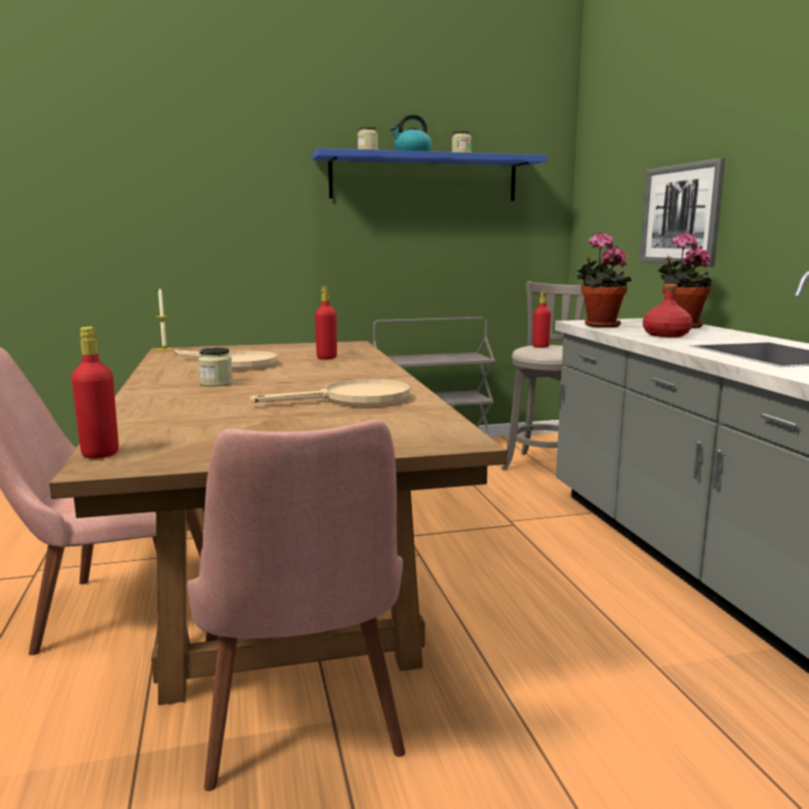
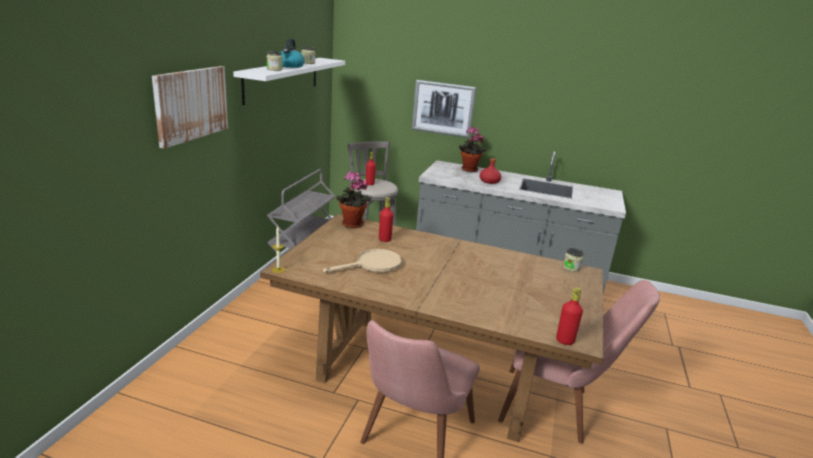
camera: 60 degrees left, 10 degrees up
jar [198,347,233,387] -> jar moved to [563,248,584,272]
beige frying pan [250,379,410,406] -> none
blue shelf [312,148,547,201] -> white shelf [233,58,345,105]
potted plant [577,232,632,328] -> potted plant moved to [336,171,372,228]
none -> picture [152,66,228,149]

